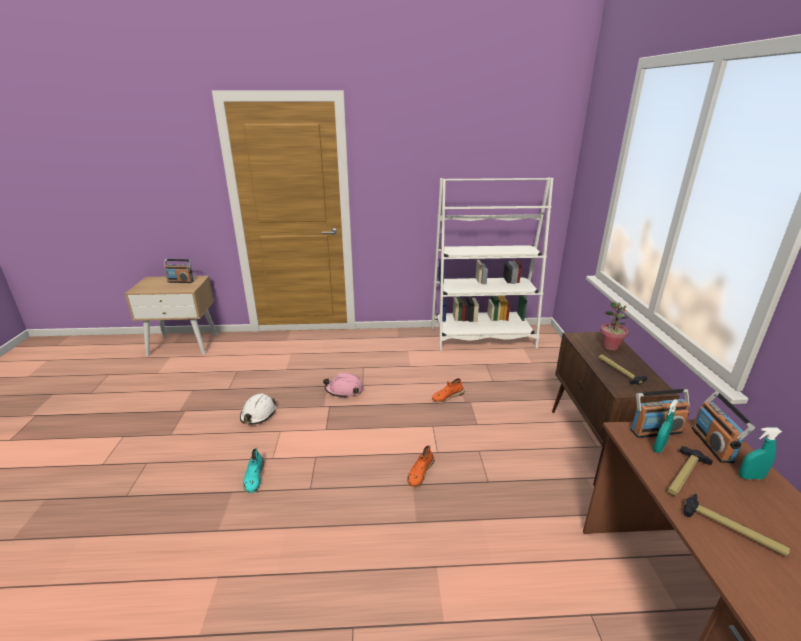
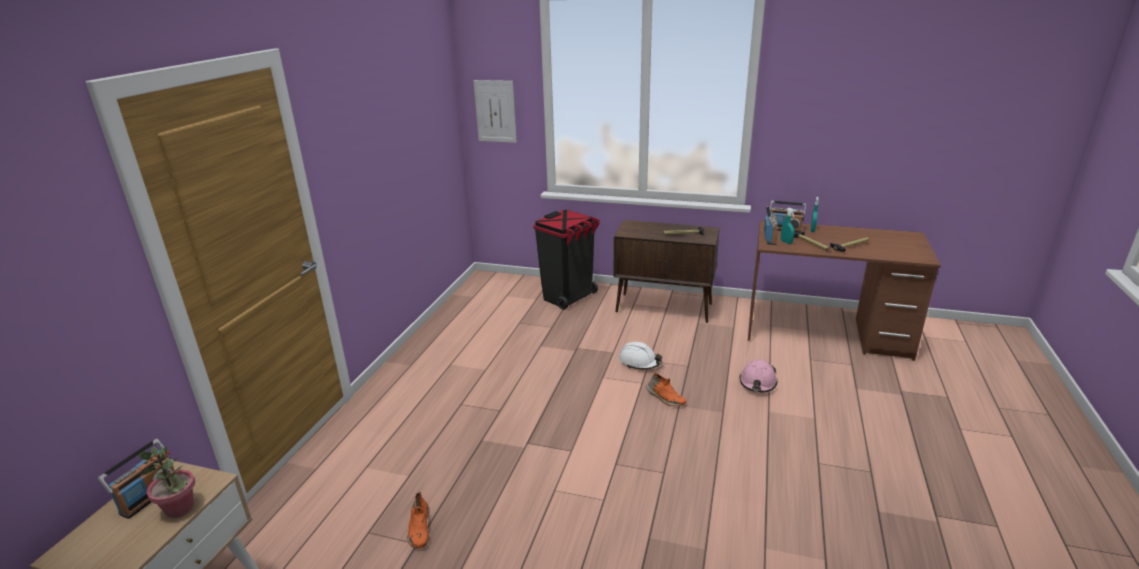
camera: 70 degrees left, 0 degrees up
white hard hat [240,393,276,425] -> white hard hat moved to [619,342,662,370]
turquoise shoe [243,448,264,493] -> none
pink hard hat [323,373,363,398] -> pink hard hat moved to [739,359,778,392]
white bookcase [431,177,554,351] -> none
orange shoe [432,378,465,402] -> orange shoe moved to [407,492,429,548]
potted plant [600,302,628,350] -> potted plant moved to [139,445,195,518]
none -> picture [473,80,517,143]
none -> black trash can [533,210,600,310]

